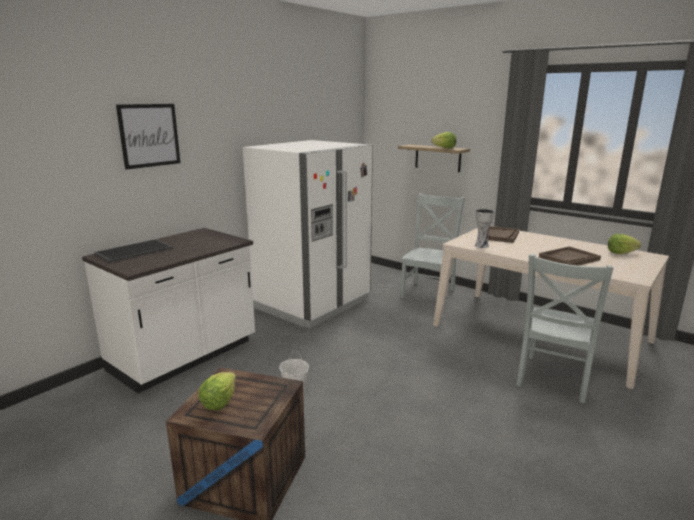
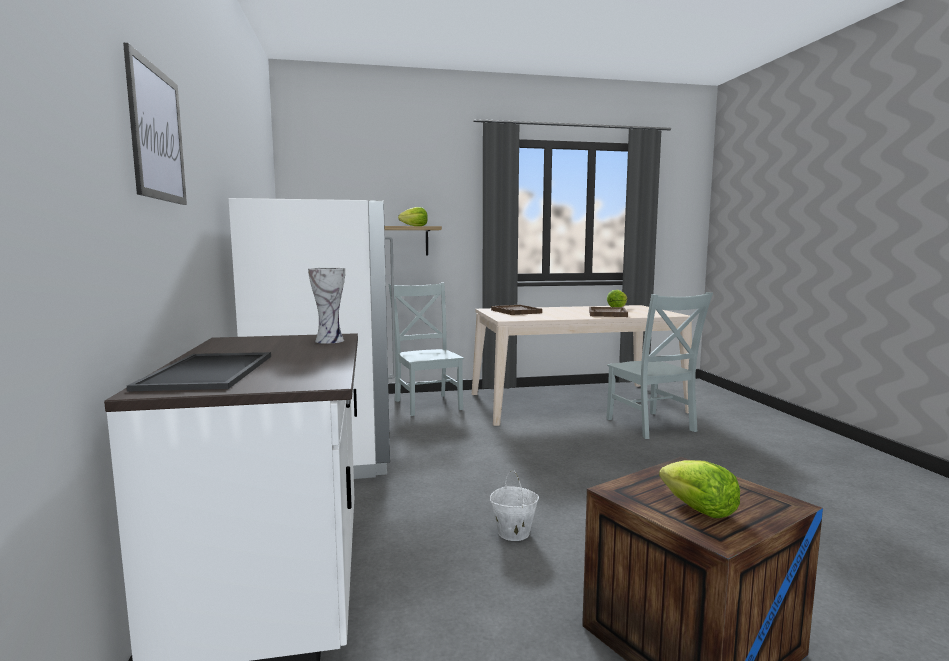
camera: 50 degrees left, 10 degrees down
vase [475,209,494,248] -> vase moved to [308,268,345,344]

